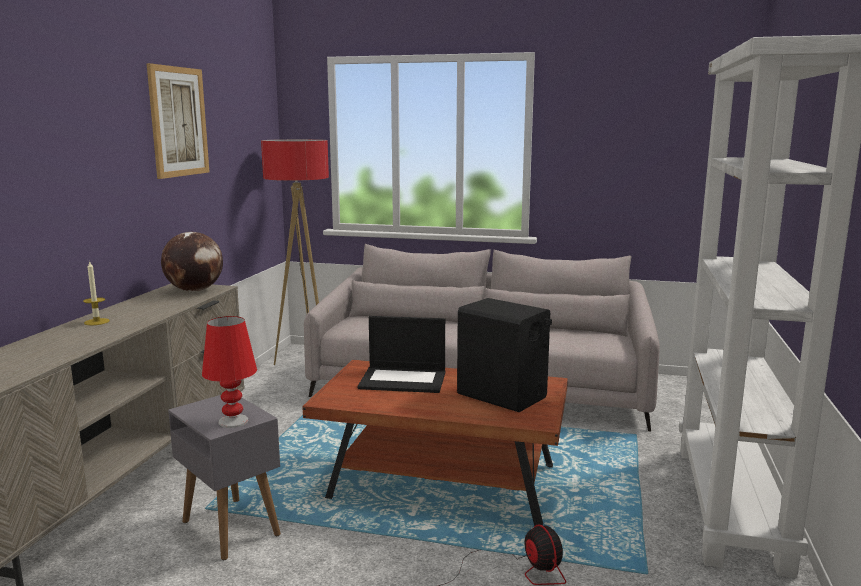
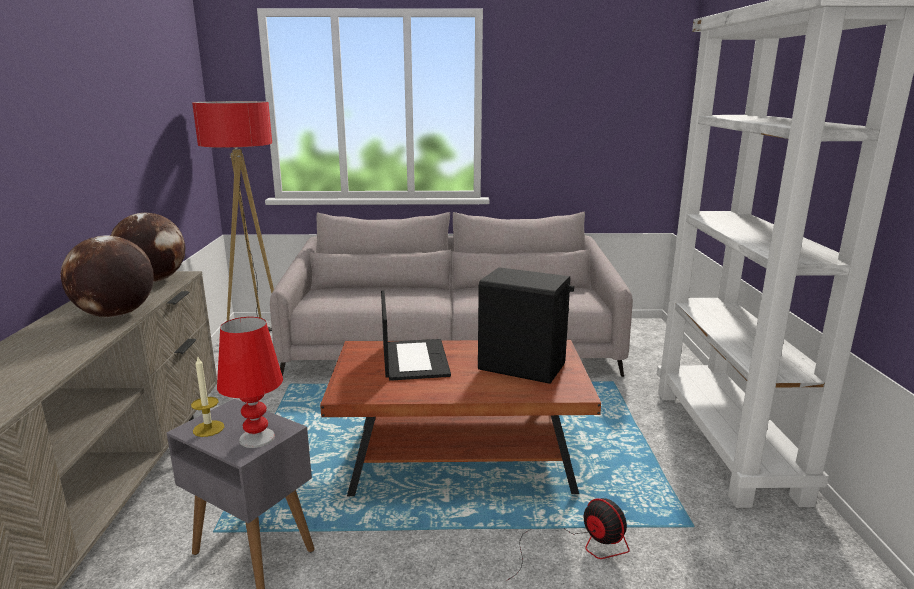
camera: 15 degrees left, 5 degrees up
candle [83,260,110,326] -> candle moved to [191,357,224,437]
picture [146,63,209,179] -> none
laptop [357,316,445,393] -> laptop turned 90 degrees counterclockwise [381,290,451,381]
none -> globe [60,235,154,318]

